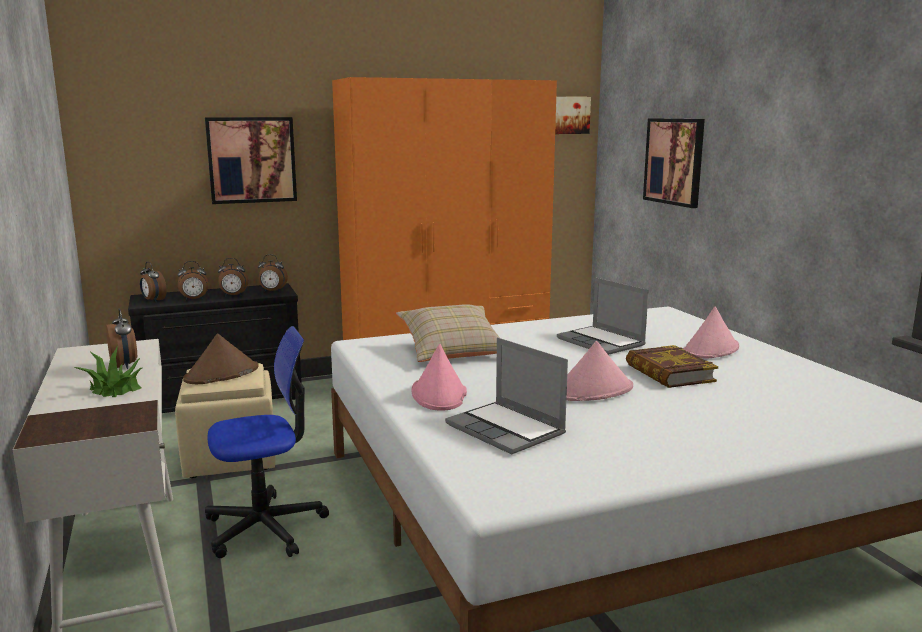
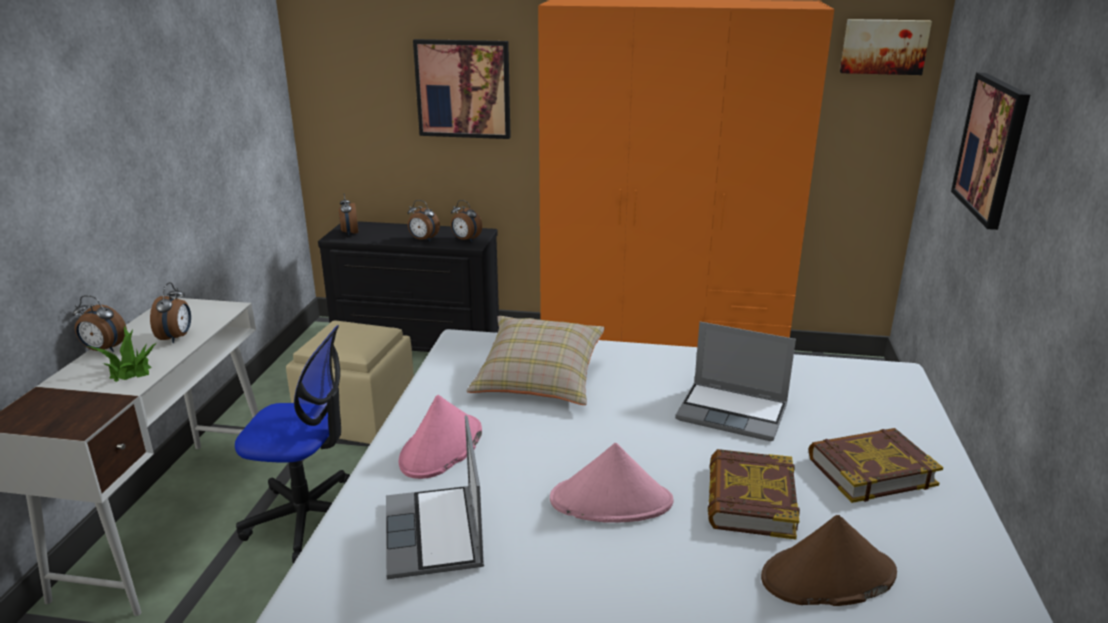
camera: 30 degrees right, 10 degrees up
alarm clock [178,261,209,300] -> alarm clock moved to [72,295,127,352]
brown hat [183,334,259,384] -> brown hat moved to [761,515,897,606]
laptop [557,277,649,355] -> laptop turned 60 degrees counterclockwise [675,322,796,441]
pink hat [683,307,739,358] -> book [809,428,943,503]

